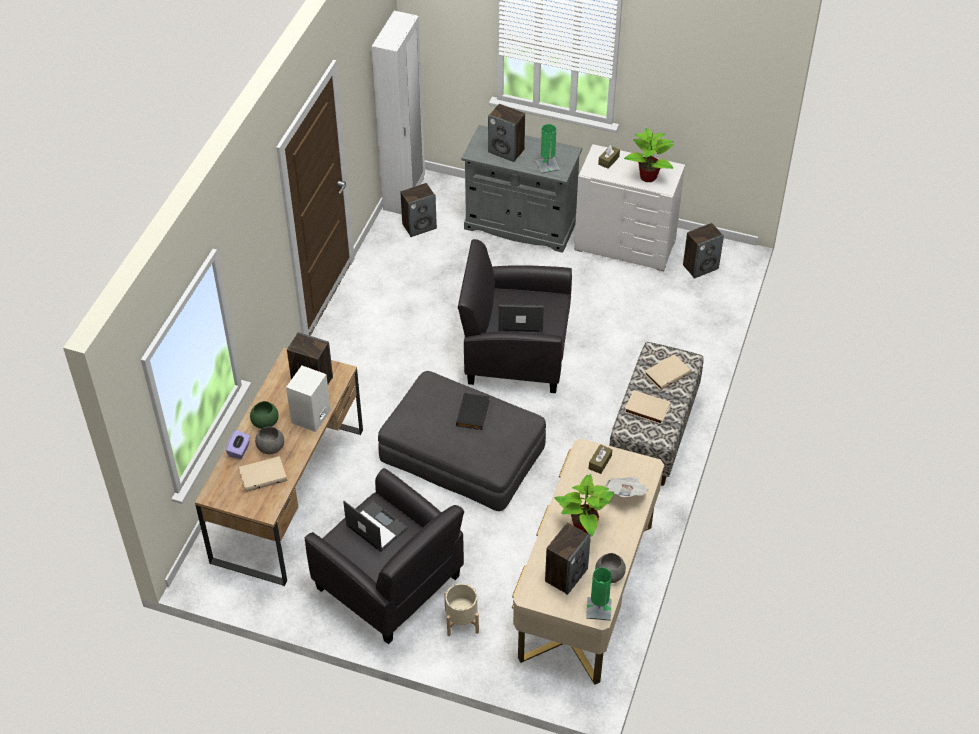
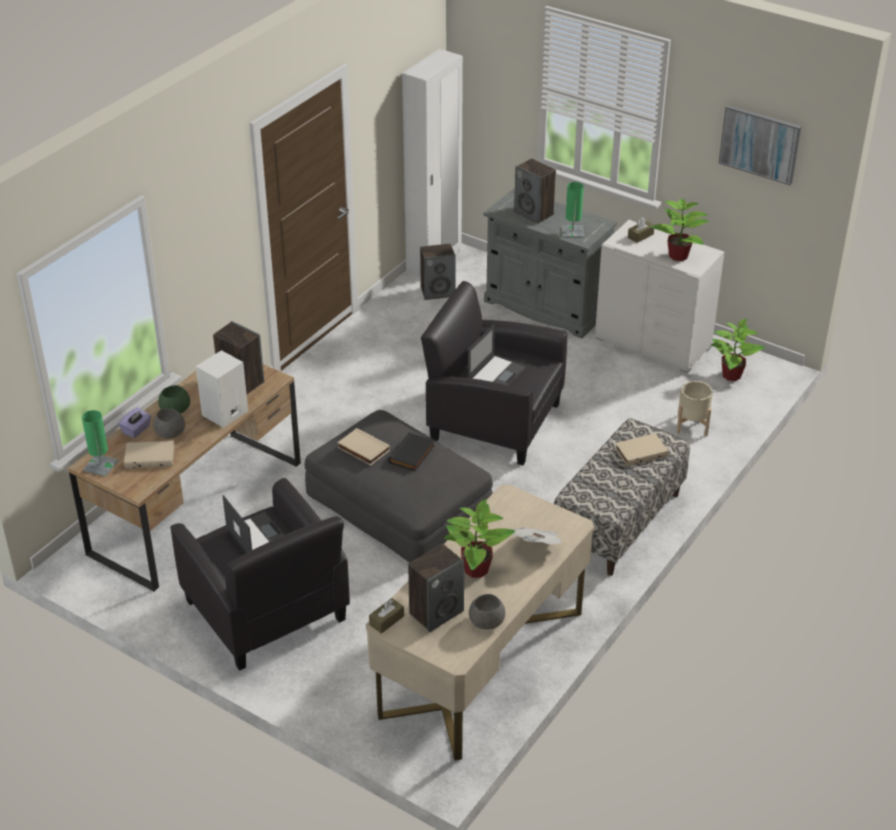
camera: 15 degrees right, 10 degrees down
beige planter [444,583,479,636] -> beige planter moved to [677,381,713,436]
laptop [498,304,544,332] -> laptop turned 105 degrees clockwise [468,324,526,386]
green table lamp [586,567,612,621] -> green table lamp moved to [82,410,119,477]
brown tissue box [589,444,612,474] -> brown tissue box moved to [369,598,404,634]
beige book [624,390,671,424] -> beige book moved to [337,428,390,465]
speaker [683,223,724,279] -> potted plant [711,318,766,381]
none -> picture [719,105,801,185]

